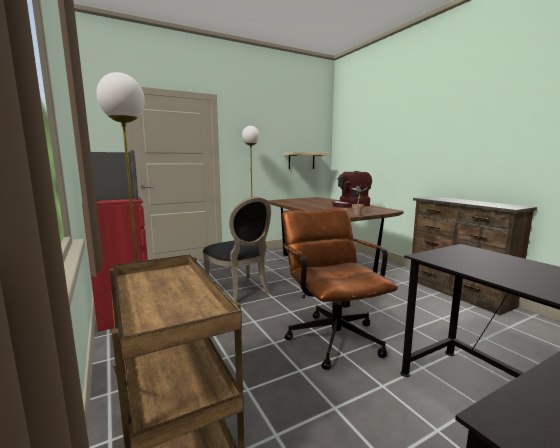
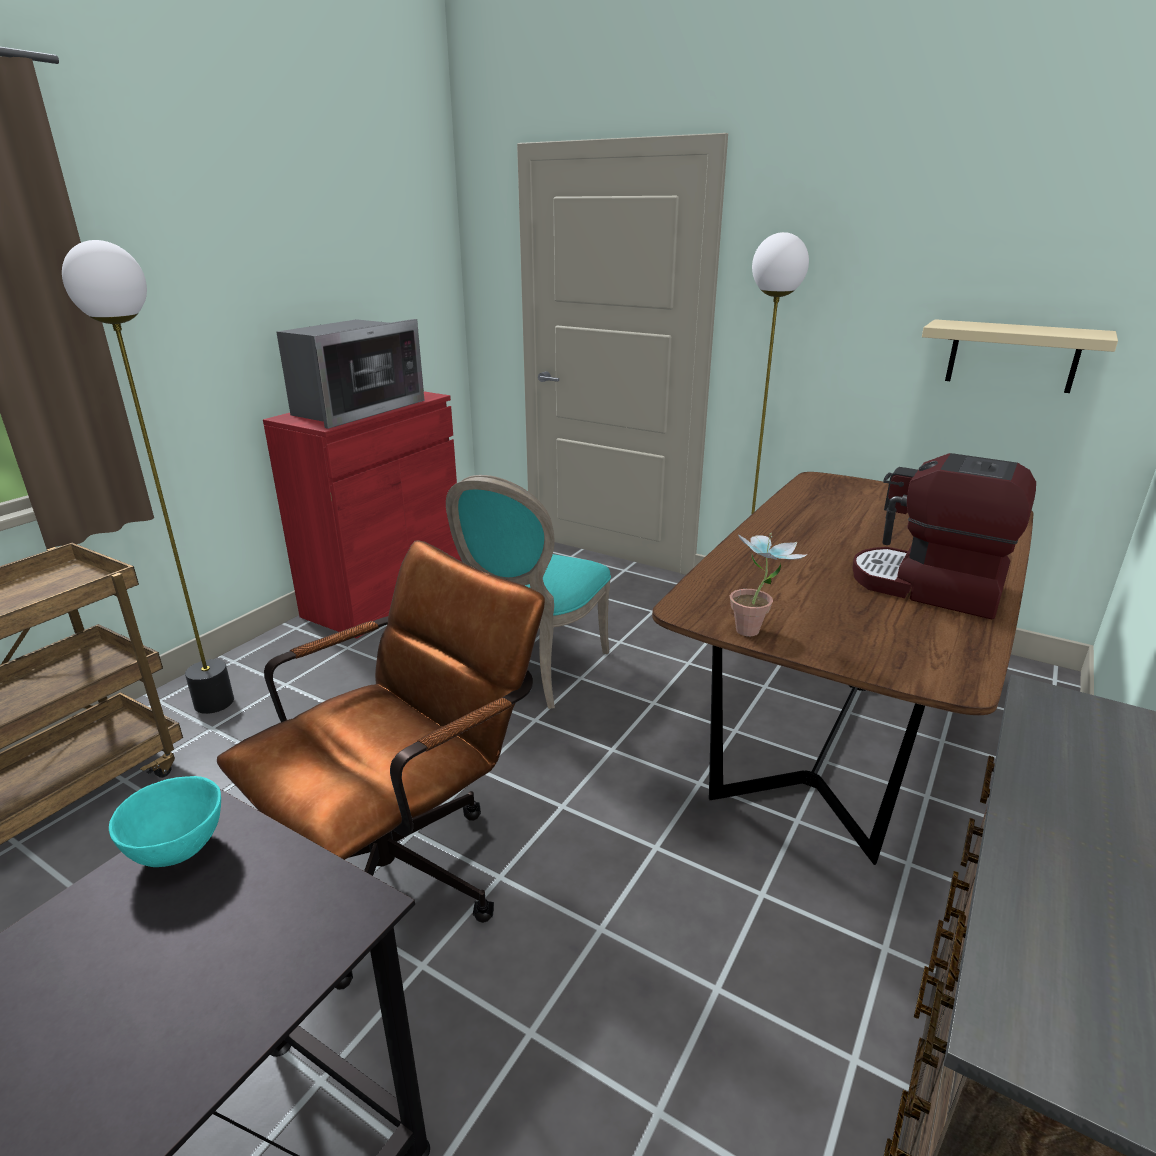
camera: 60 degrees right, 15 degrees up
black chair [203,196,271,302] -> turquoise chair [446,475,611,709]
none -> turquoise bowl [109,776,221,867]

